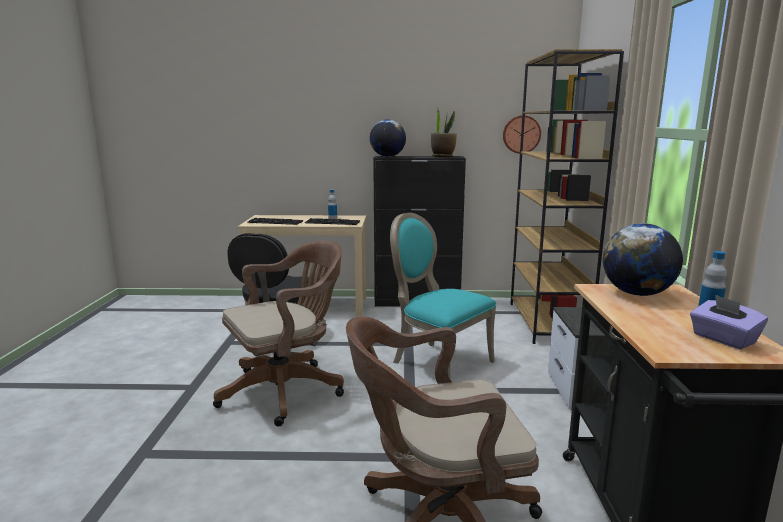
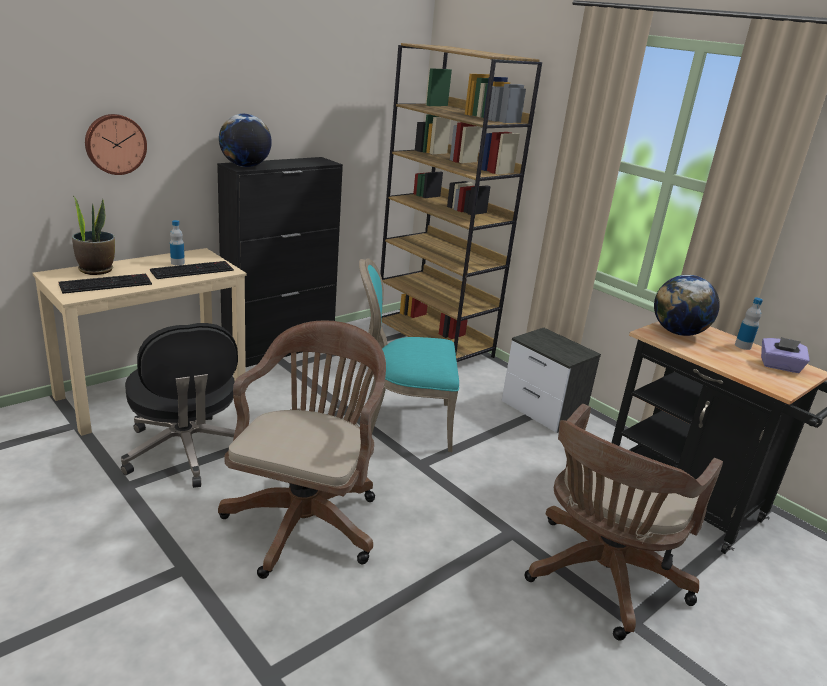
camera: 45 degrees left, 10 degrees up
potted plant [431,108,457,157] -> potted plant moved to [72,196,115,275]
wall clock [503,115,541,154] -> wall clock moved to [85,114,147,175]

